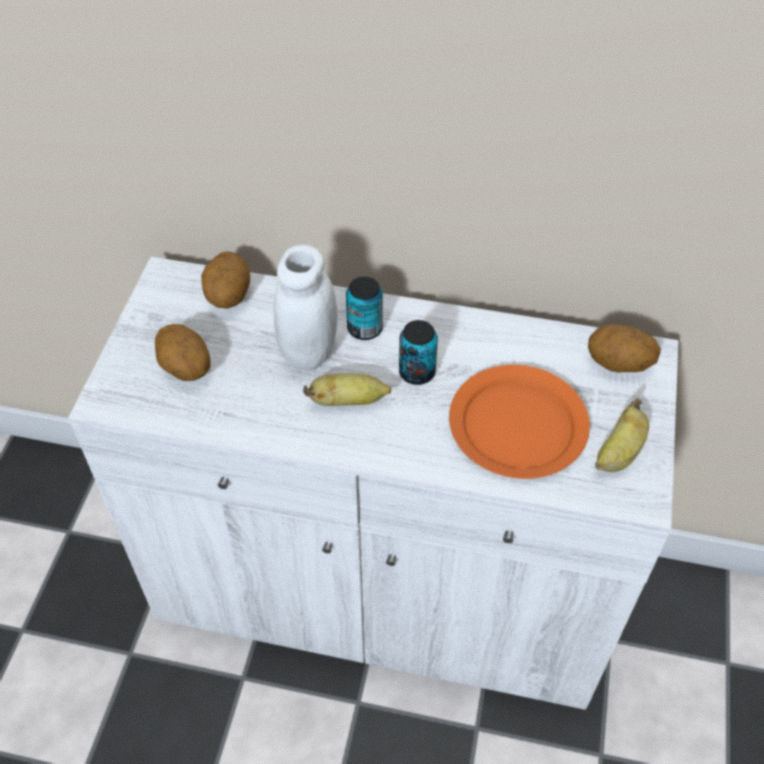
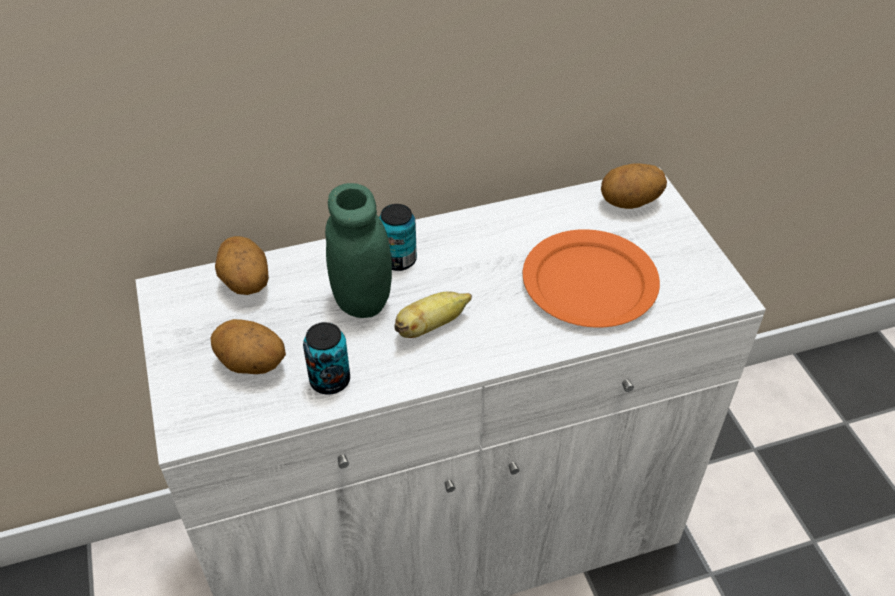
camera: 30 degrees left, 5 degrees down
white jar [274,245,338,371] -> green jar [325,183,392,318]
can [399,320,438,385] -> can moved to [303,322,350,395]
banana [595,399,649,472] -> none

